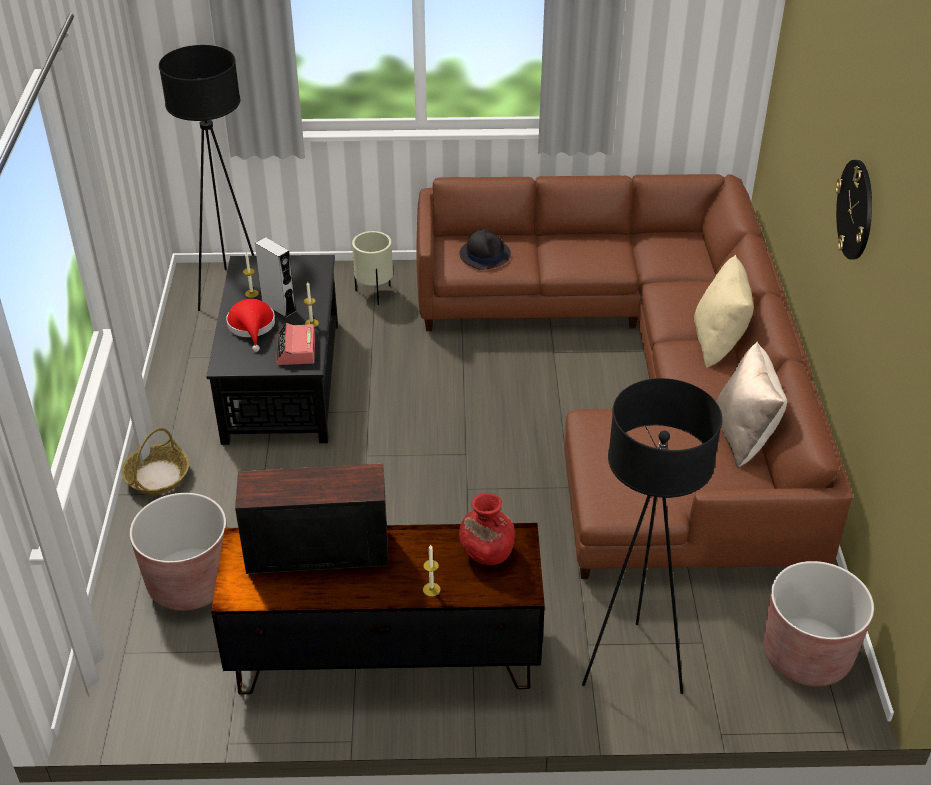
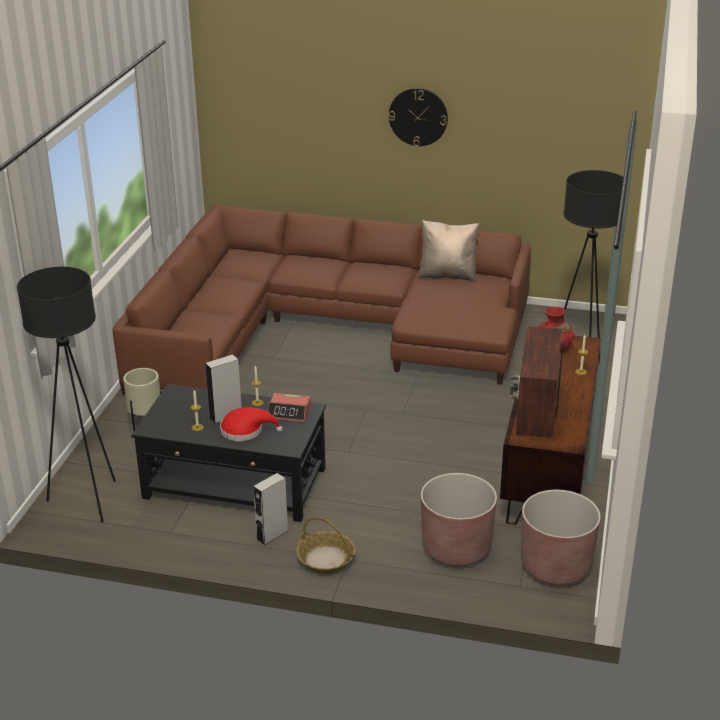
camera: 75 degrees left, 10 degrees down
black hat [459,229,511,270] -> none
beige pillow [694,255,754,368] -> none
brown planter [763,561,874,687] -> brown planter moved to [521,490,601,586]
none -> grey speaker [253,473,288,545]

